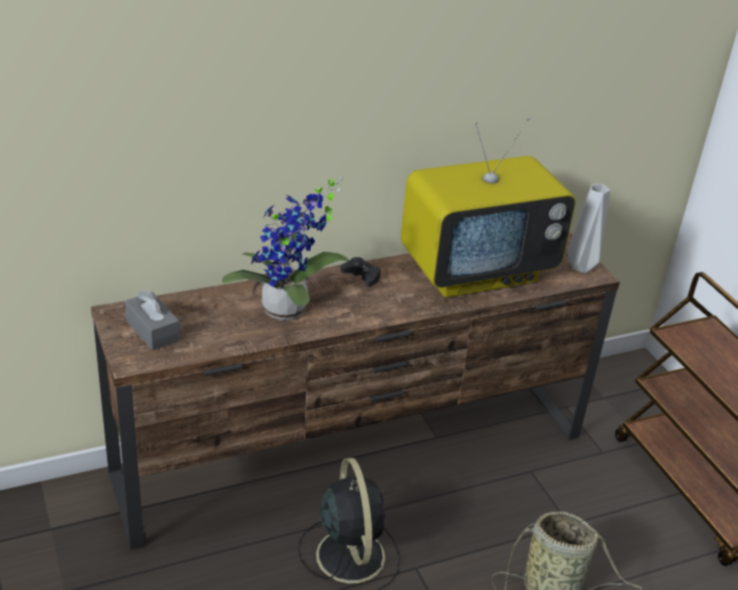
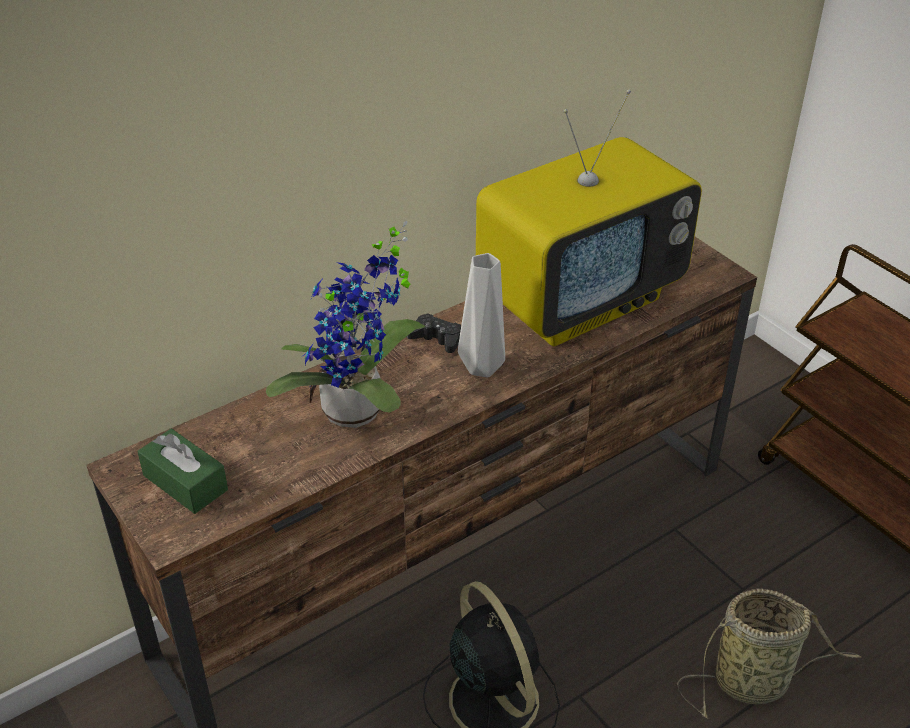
camera: 10 degrees left, 5 degrees up
grey tissue box [125,290,180,351] -> green tissue box [137,429,228,514]
grey vase [567,184,610,273] -> grey vase moved to [458,253,505,378]

